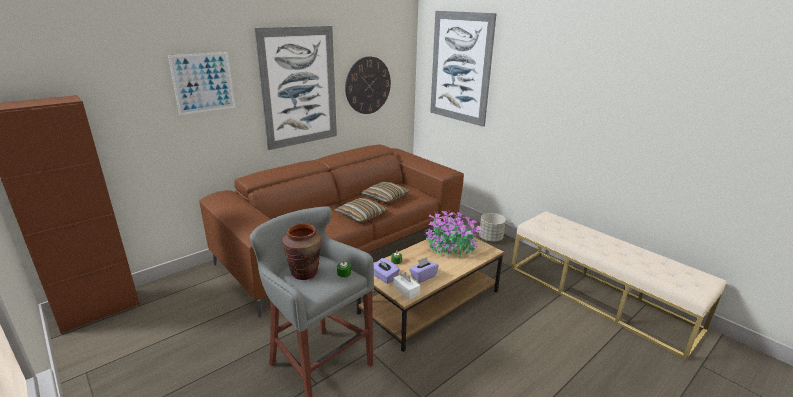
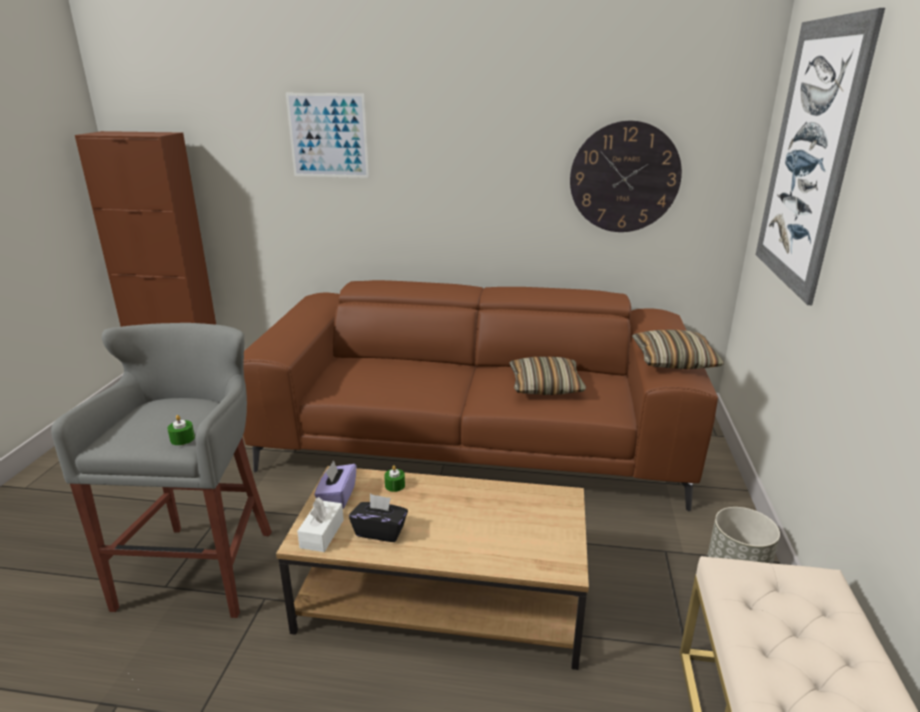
camera: 50 degrees right, 0 degrees up
picture [254,26,337,150] -> none
brown vase [282,223,321,280] -> none
pillow [335,198,388,223] -> pillow moved to [632,330,724,369]
purple tissue box [409,257,439,283] -> black tissue box [349,494,408,542]
potted plant [424,208,483,258] -> none

